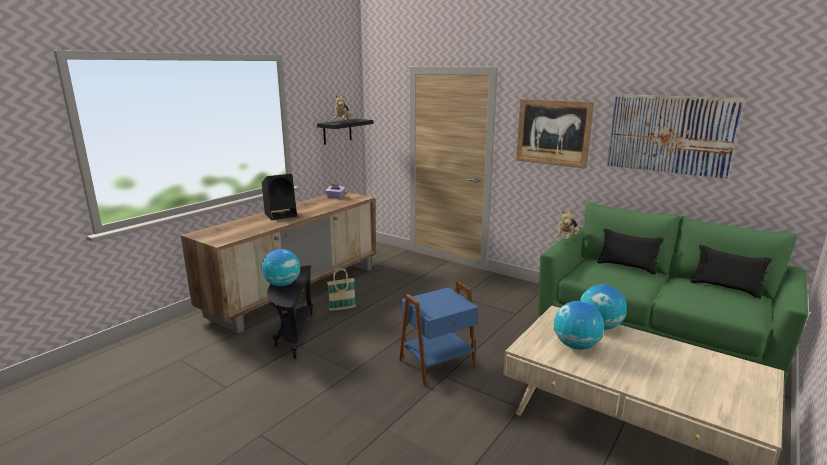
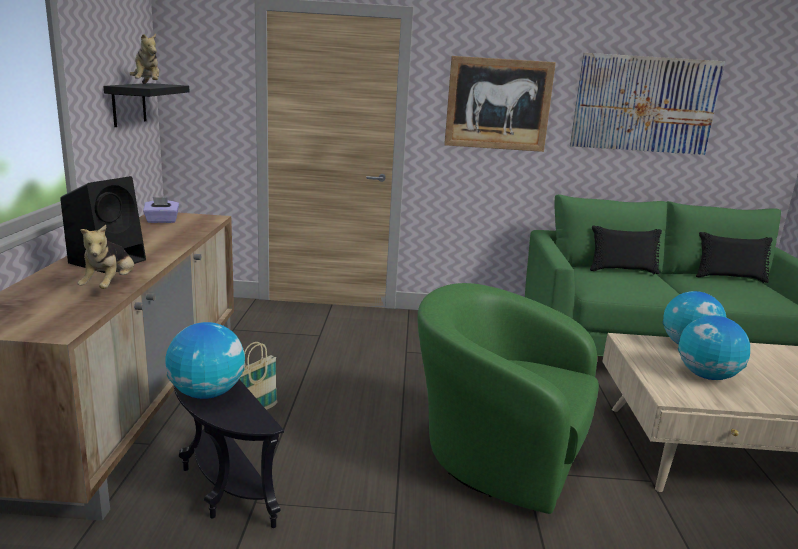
camera: 35 degrees left, 0 degrees up
blue side table [399,281,478,387] -> green armchair [418,283,599,514]
plush toy [555,210,579,240] -> plush toy moved to [78,225,134,289]

